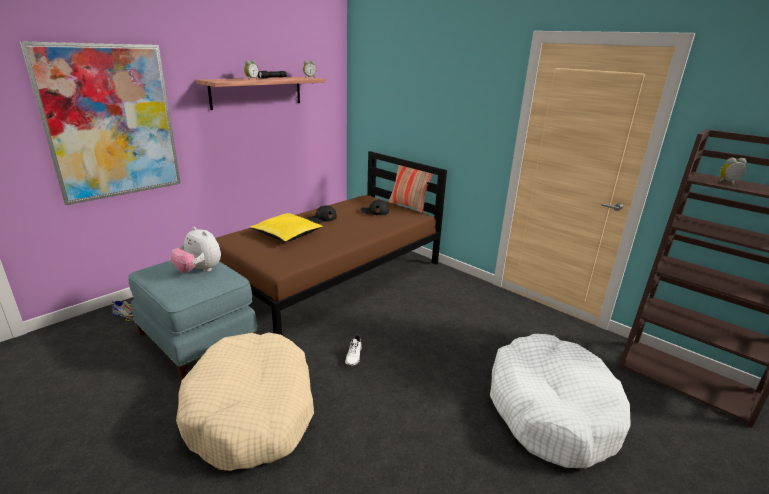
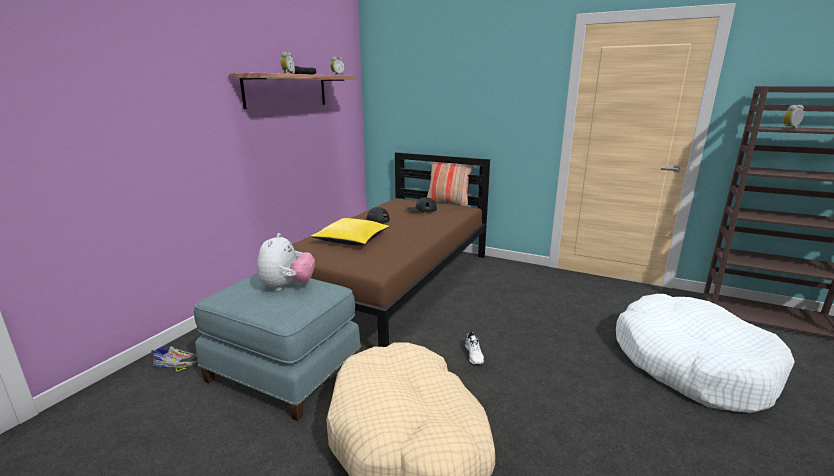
camera: 15 degrees left, 5 degrees down
picture [20,41,181,205] -> none
plush toy [171,227,221,273] -> plush toy turned 105 degrees counterclockwise [257,233,315,291]

